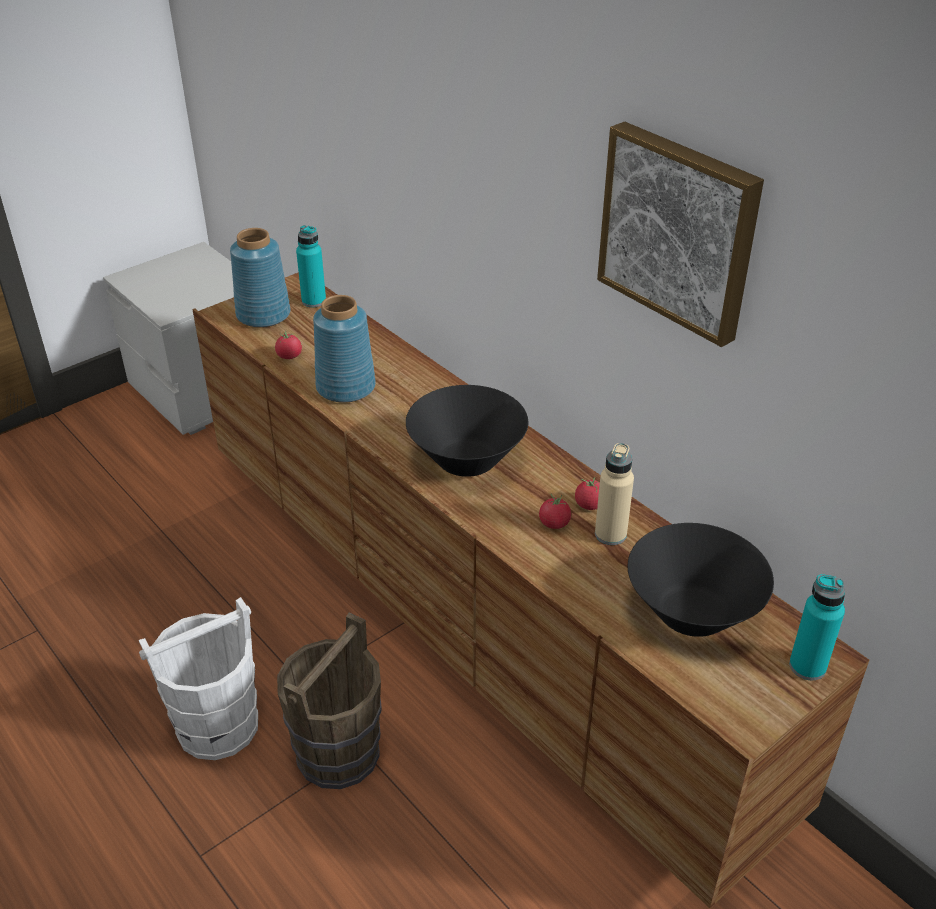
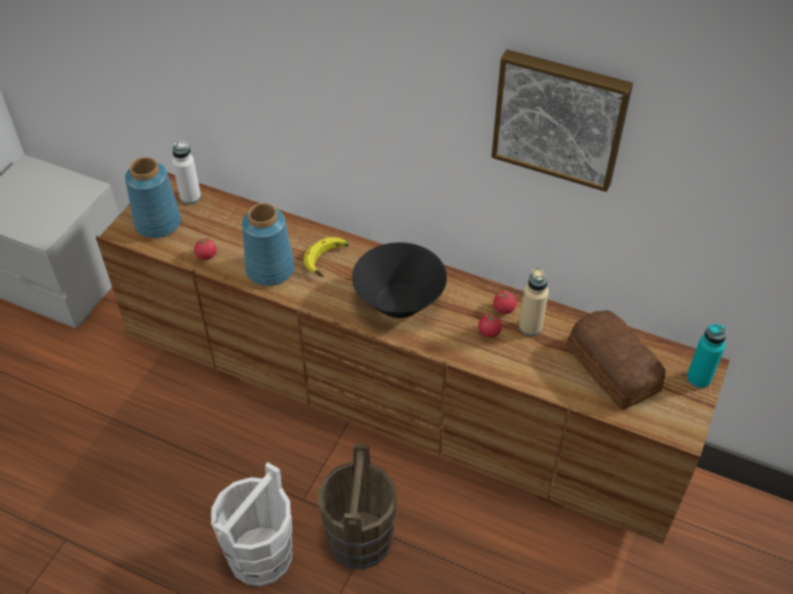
camera: 25 degrees left, 10 degrees up
turquoise bottle [296,225,326,307] -> white bottle [172,141,201,204]
black bowl [628,523,774,637] -> bread [566,310,666,410]
none -> banana [303,237,348,277]

